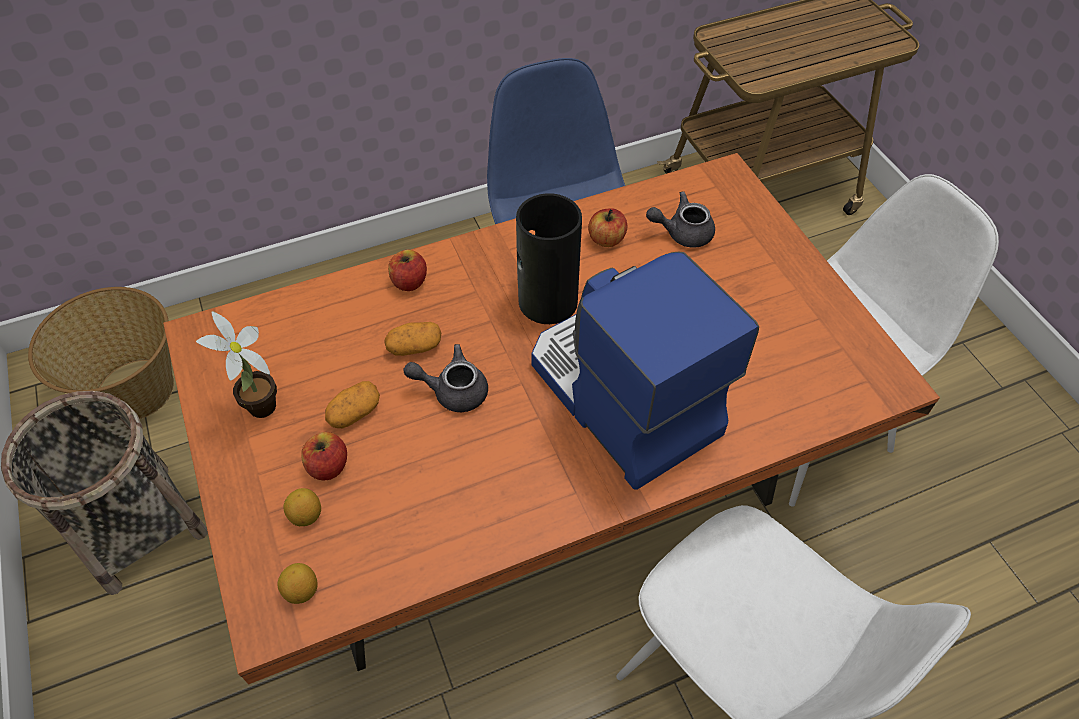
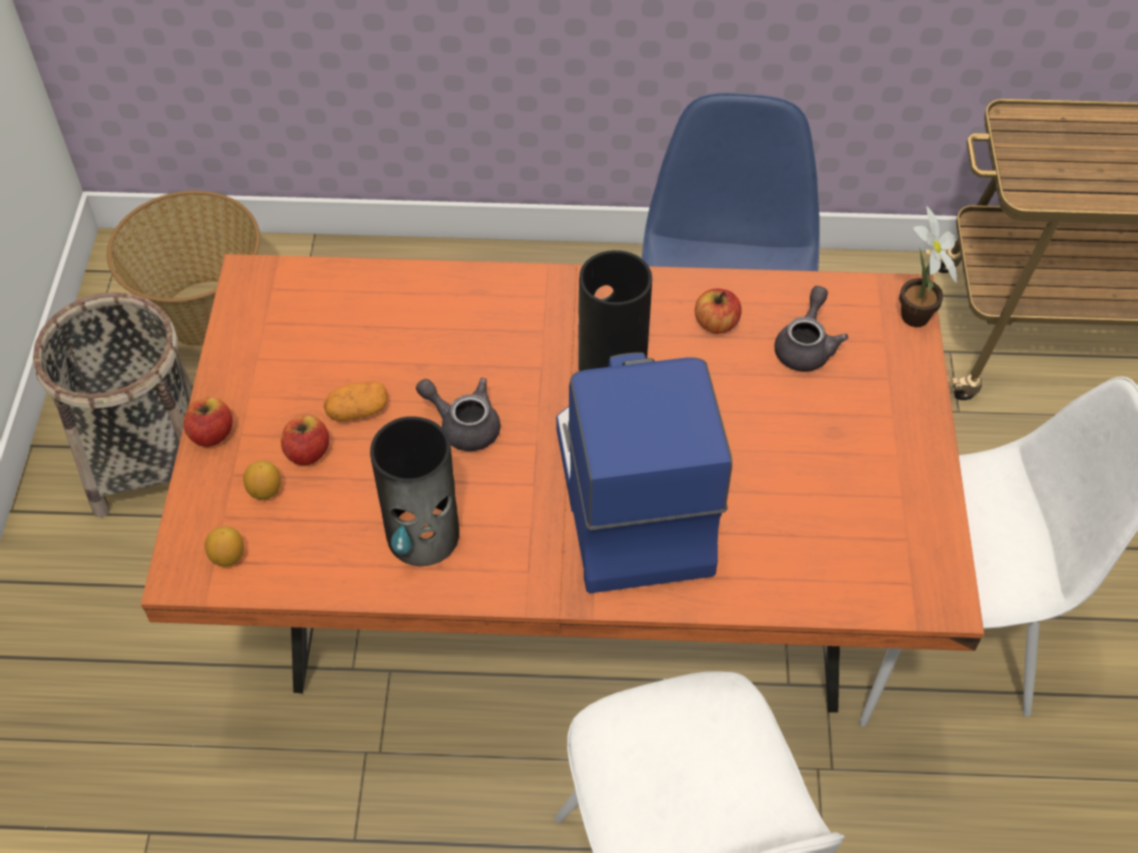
camera: 25 degrees right, 0 degrees up
potted plant [196,311,277,418] -> potted plant moved to [899,206,957,327]
potato [385,322,441,356] -> none
apple [388,250,427,291] -> apple moved to [183,397,232,447]
grey teapot [646,191,715,248] -> grey teapot turned 90 degrees clockwise [775,286,848,371]
none -> vase [370,416,459,566]

